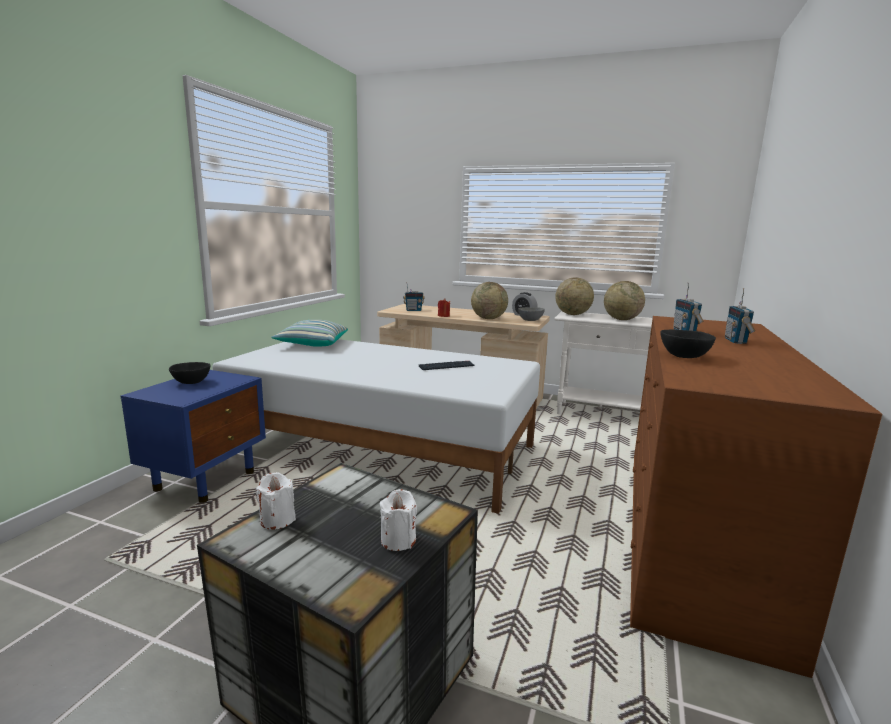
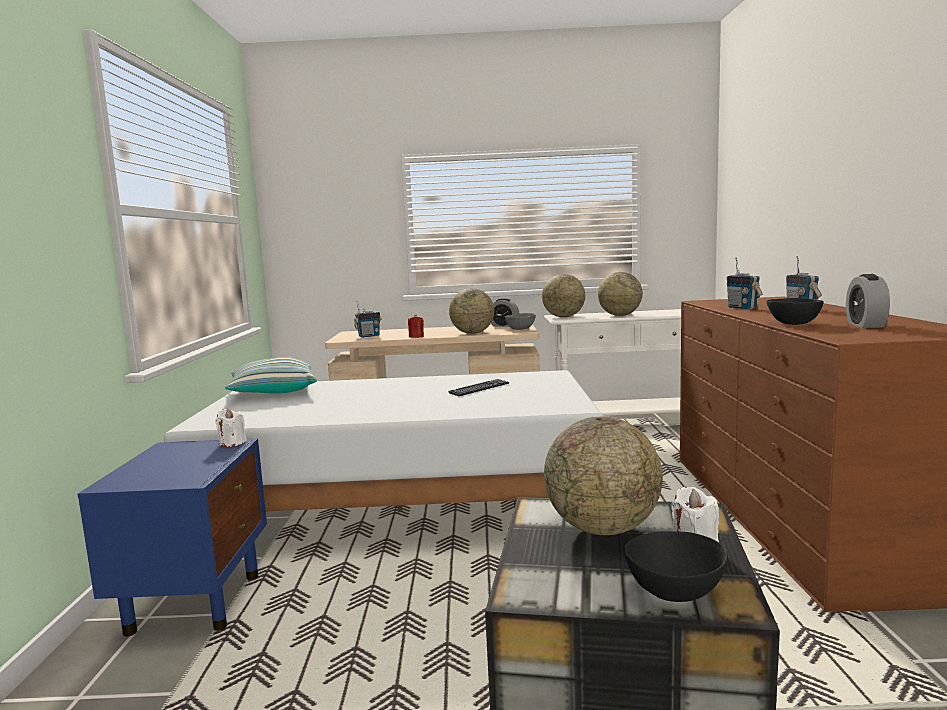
camera: 20 degrees left, 5 degrees down
black bowl [169,362,210,384] -> black bowl moved to [624,531,728,602]
white candle [256,472,296,530] -> white candle moved to [215,408,247,447]
none -> globe [544,416,663,535]
none -> alarm clock [846,274,890,328]

